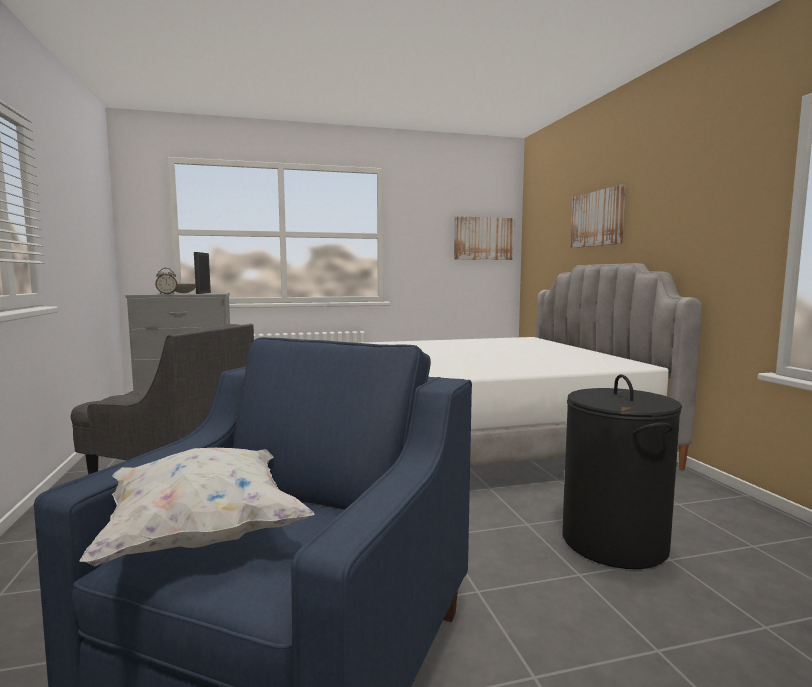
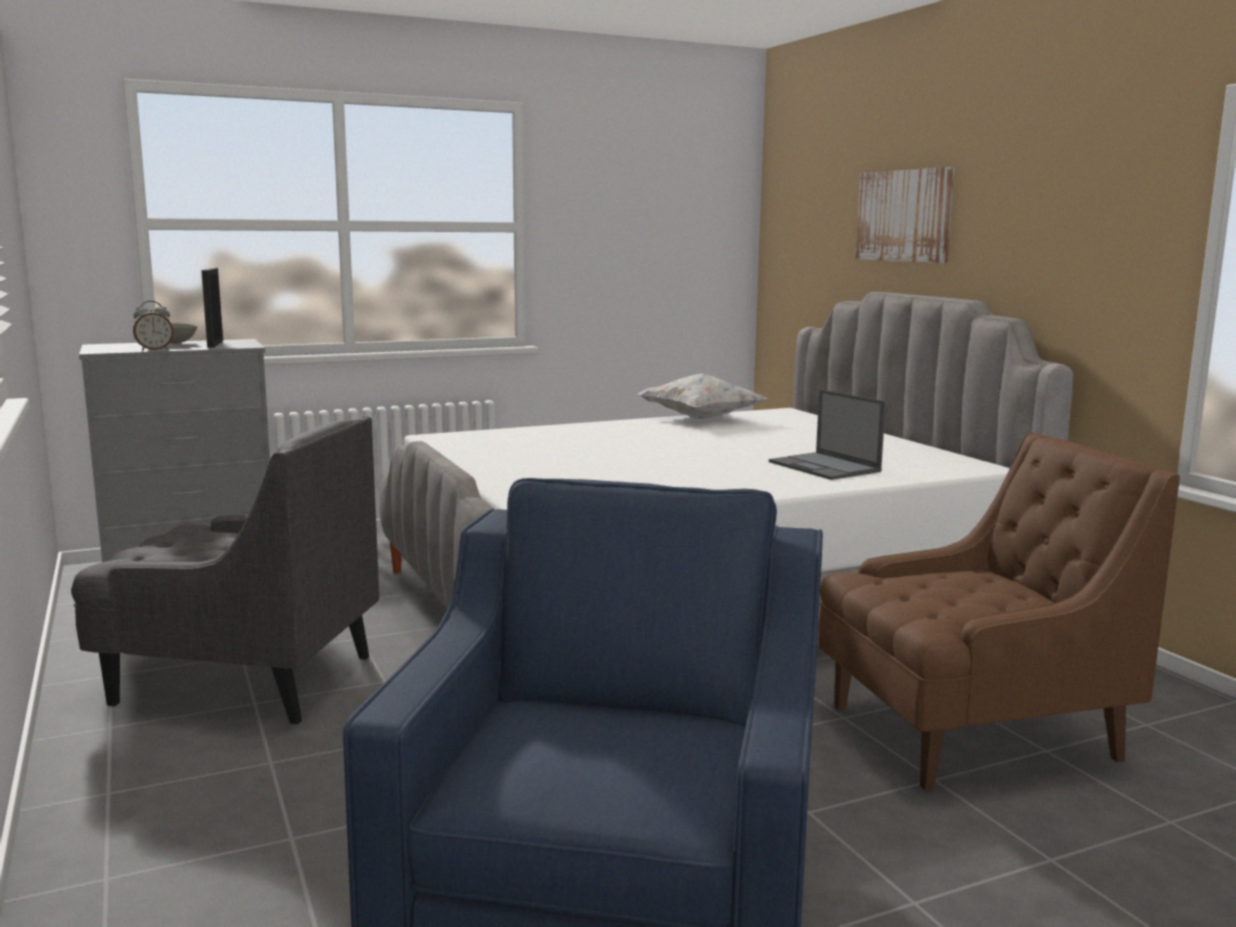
camera: 10 degrees left, 5 degrees up
white pillow [79,448,315,566] -> white pillow moved to [638,374,767,419]
picture [454,216,514,260] -> none
black laundry basket [562,374,682,569] -> brown armchair [819,432,1180,791]
none -> laptop [769,389,886,480]

